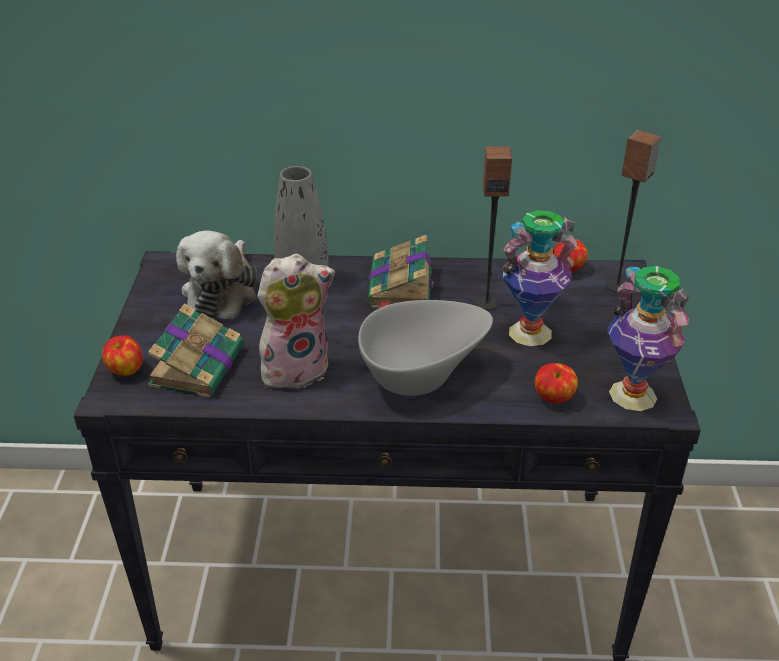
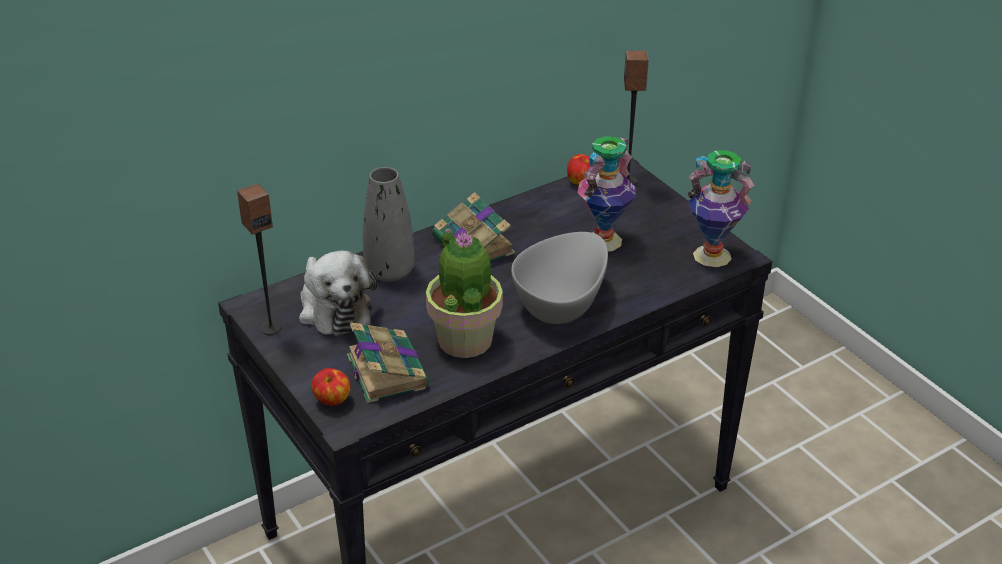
camera: 35 degrees left, 0 degrees up
plush toy [258,253,335,389] -> potted plant [426,228,503,358]
speaker [476,146,512,310] -> speaker moved to [237,183,282,335]
apple [535,363,578,403] -> none

